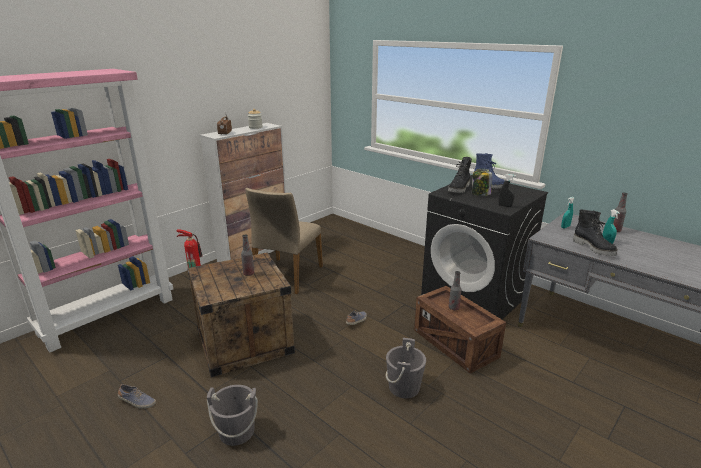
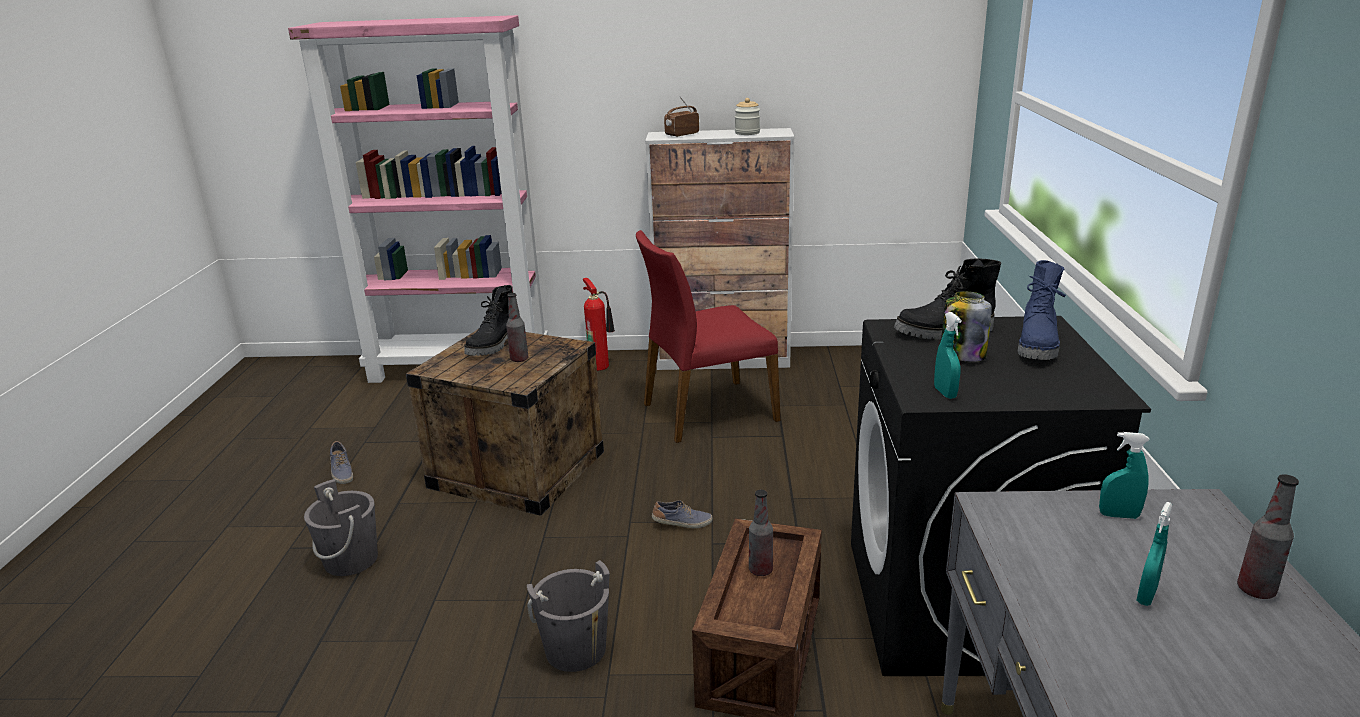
camera: 50 degrees right, 0 degrees up
beige chair [245,188,323,294] -> red chair [636,230,781,443]
black spray bottle [499,174,516,207] -> turquoise spray bottle [934,312,962,399]
black boot [573,209,617,256] -> black boot moved to [464,285,512,356]

